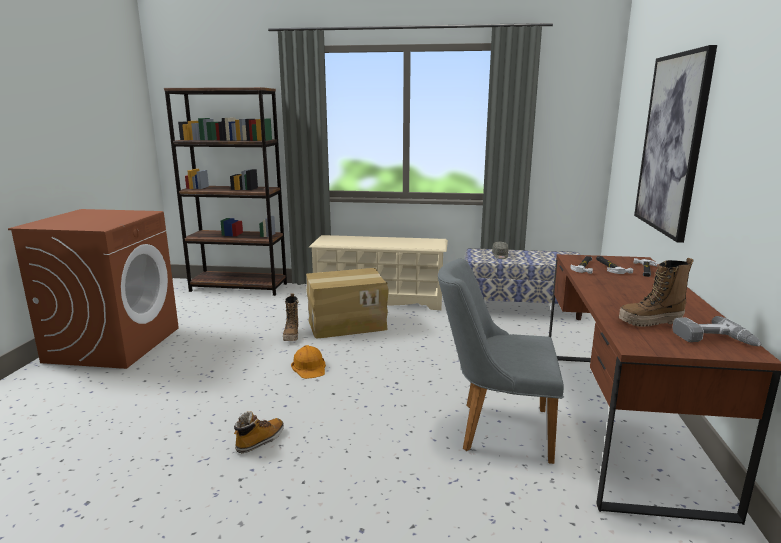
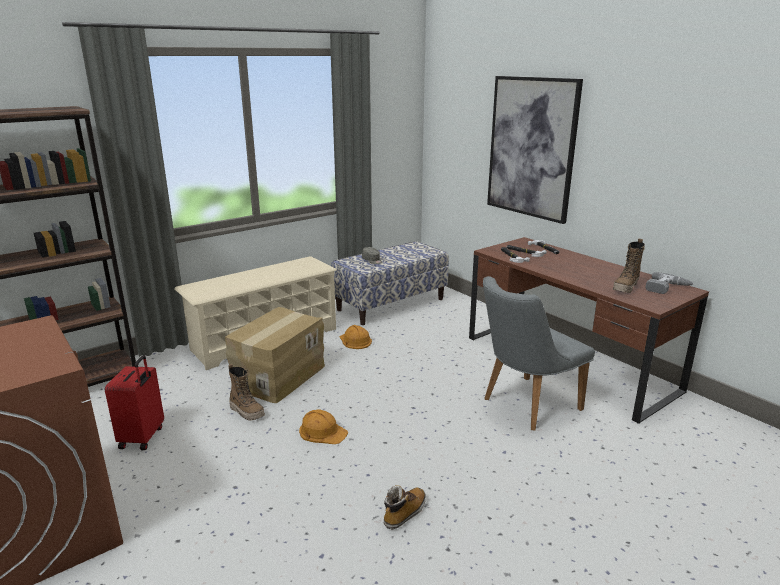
camera: 45 degrees left, 5 degrees up
boot [234,411,284,453] -> boot turned 45 degrees clockwise [384,485,426,530]
none -> red suitcase [105,355,164,450]
none -> orange hard hat [340,325,372,349]

